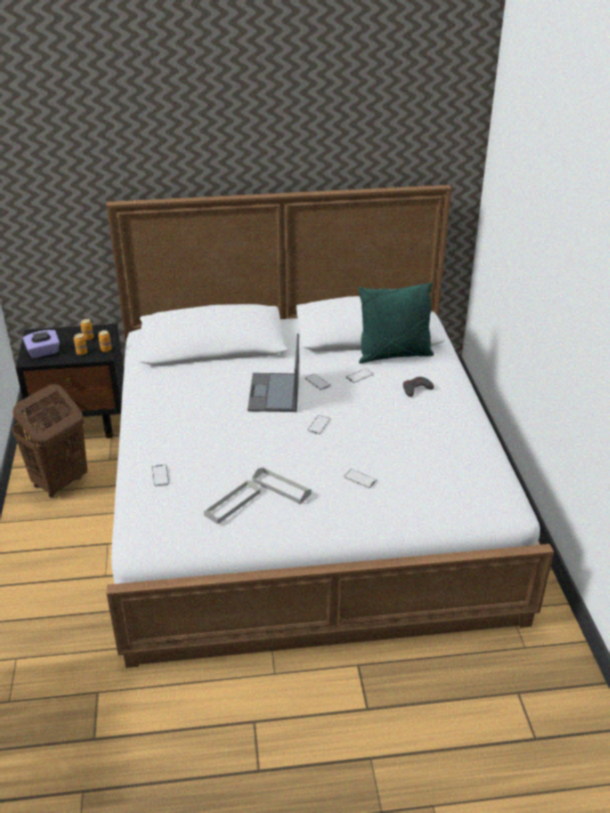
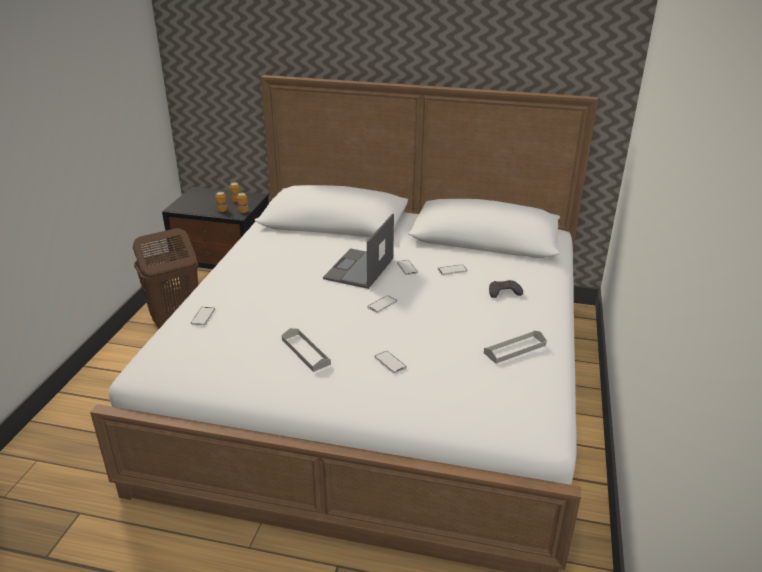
camera: 20 degrees right, 5 degrees down
purple tissue box [23,330,60,358] -> none
grey tray [204,480,260,524] -> grey tray moved to [484,331,547,364]
green pillow [358,282,434,363] -> none

